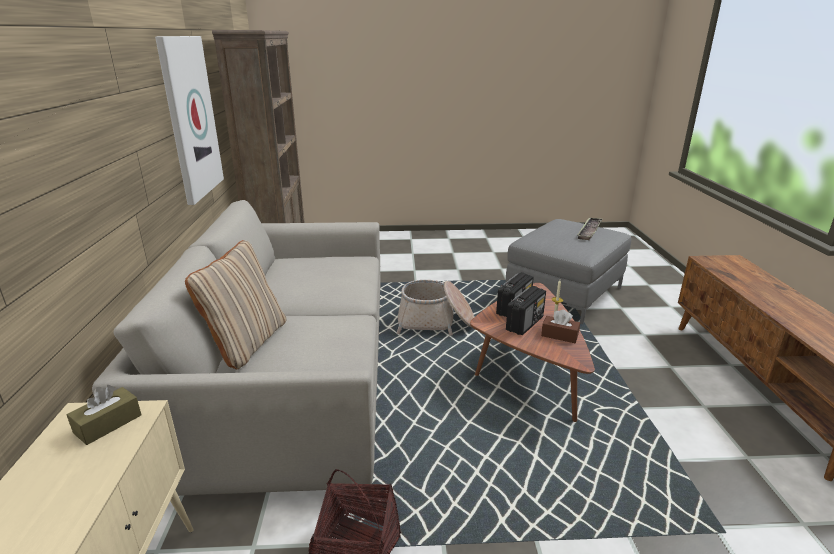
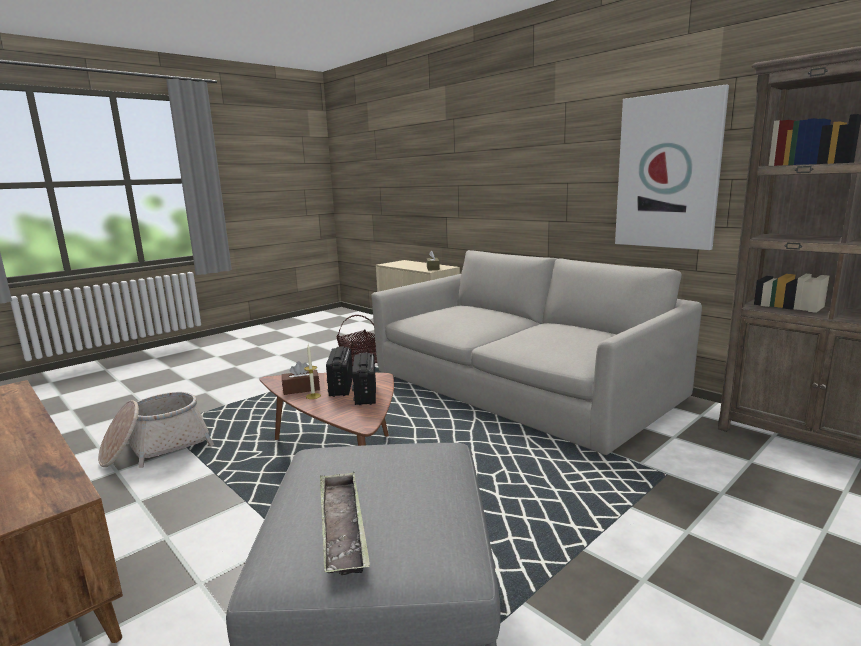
camera: 140 degrees right, 10 degrees down
beige pillow [185,240,287,370] -> none
basket [397,280,474,336] -> basket moved to [98,392,214,468]

